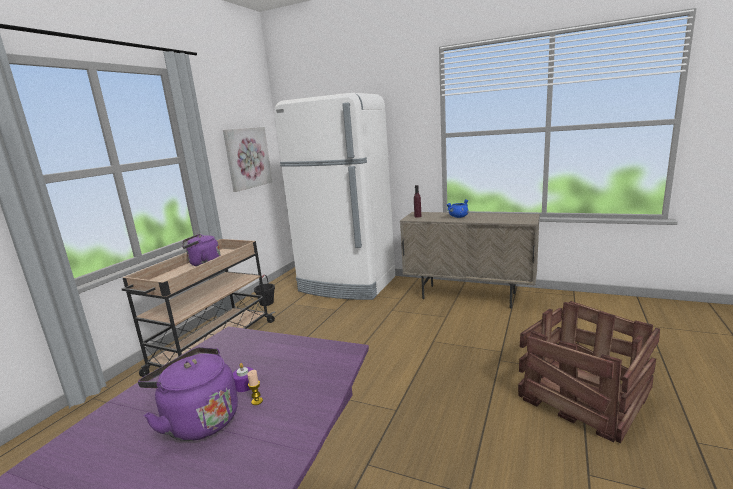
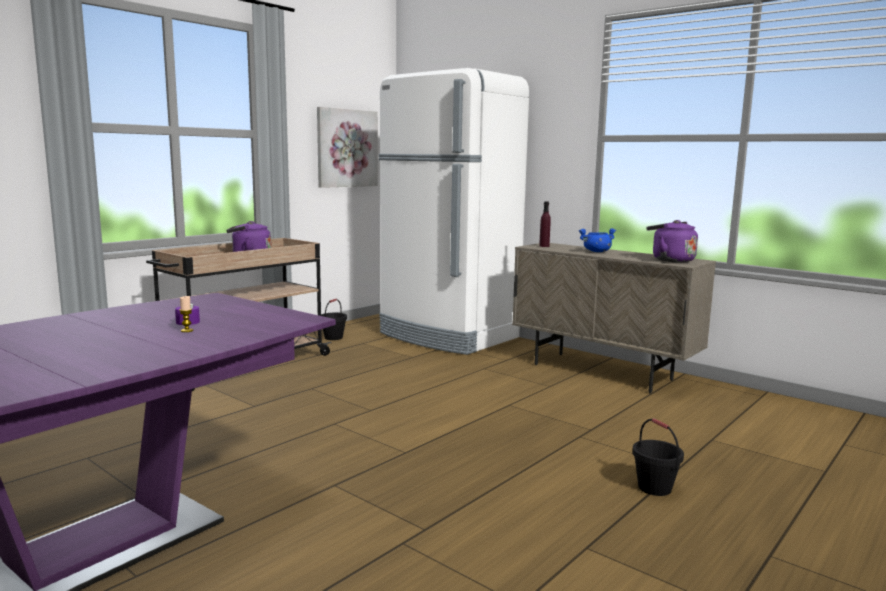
camera: 15 degrees right, 5 degrees down
purple kettle [138,347,238,441] -> purple kettle moved to [646,220,698,262]
crate [518,301,660,443] -> black bucket [632,418,684,496]

